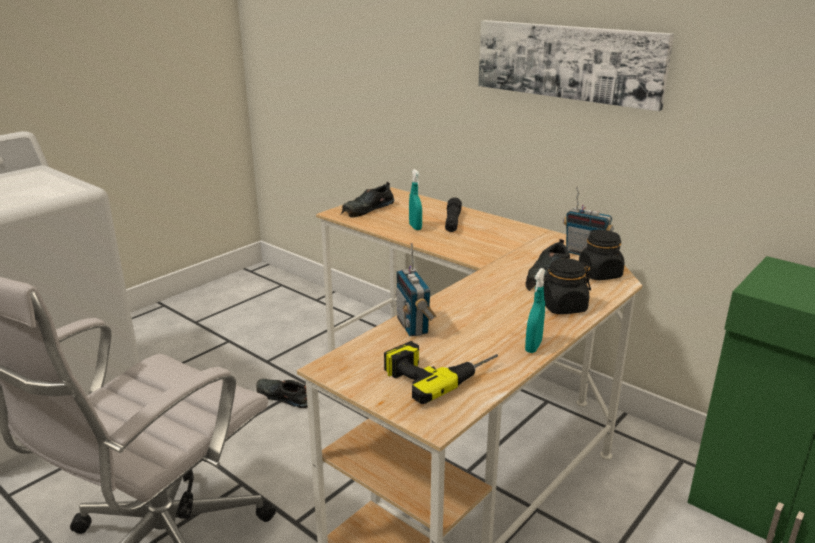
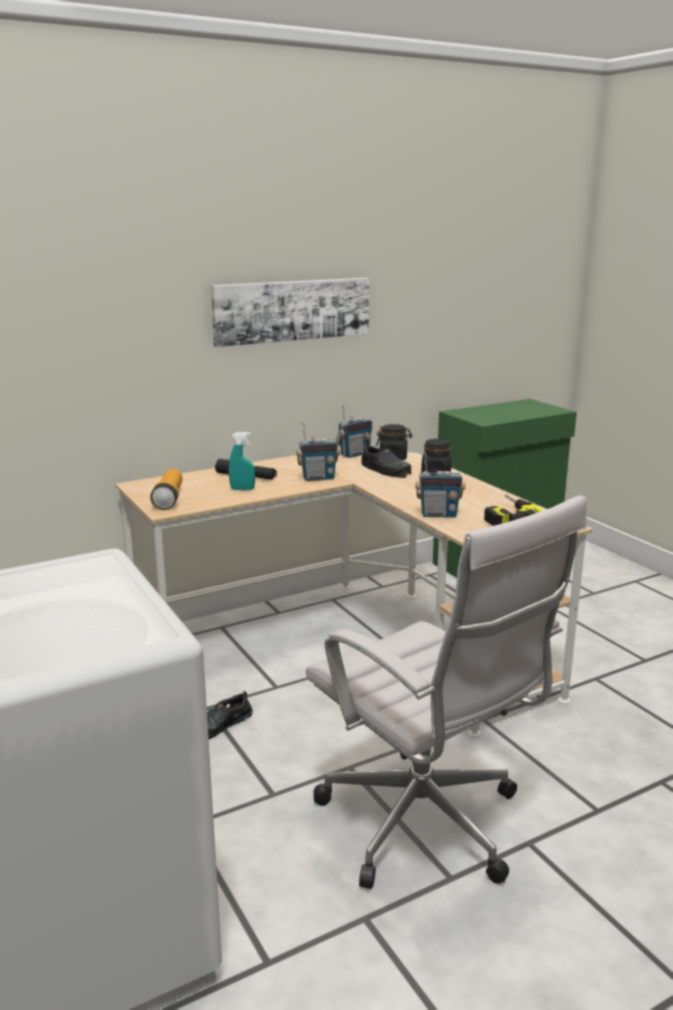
camera: 70 degrees left, 5 degrees down
black shoe [341,182,394,218] -> flashlight [150,469,182,510]
turquoise spray bottle [525,268,545,353] -> none
none -> radio [297,422,340,481]

